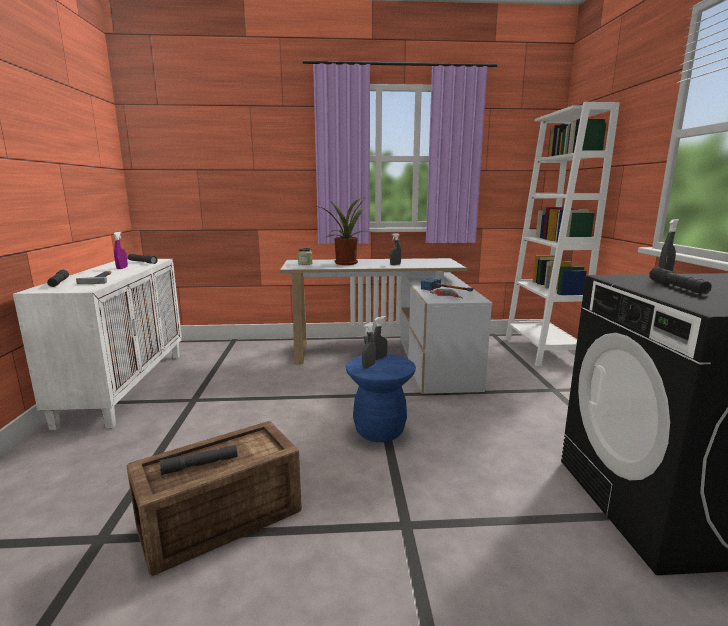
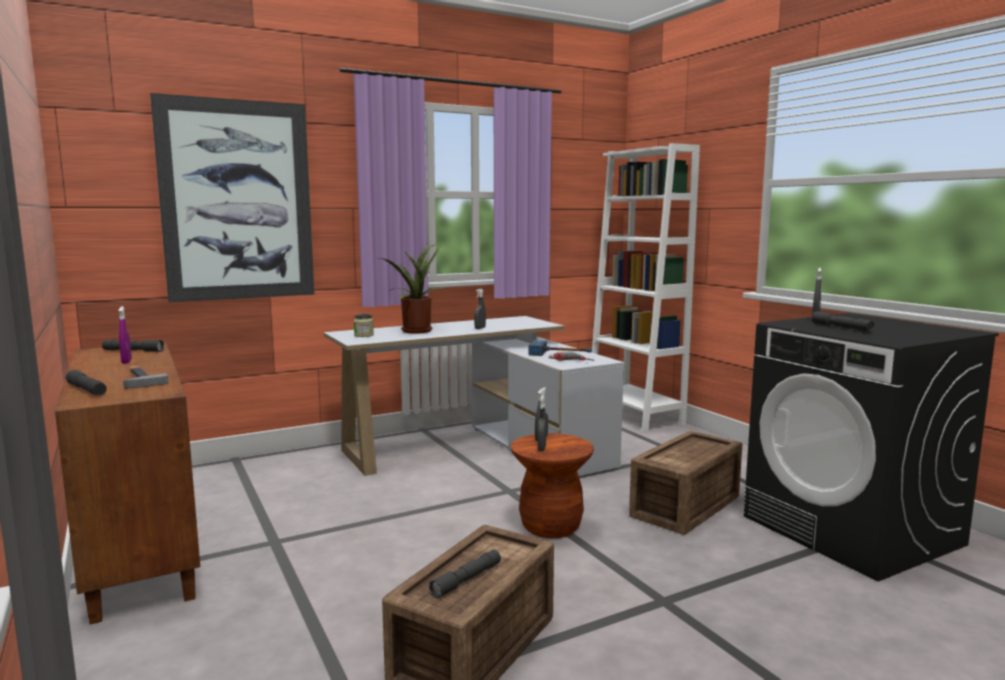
camera: 25 degrees left, 5 degrees down
white cabinet [13,259,182,430] -> brown cabinet [55,343,200,624]
blue stool [345,354,416,442] -> brown stool [511,433,594,538]
none -> picture [150,93,314,302]
none -> crate [629,431,742,535]

